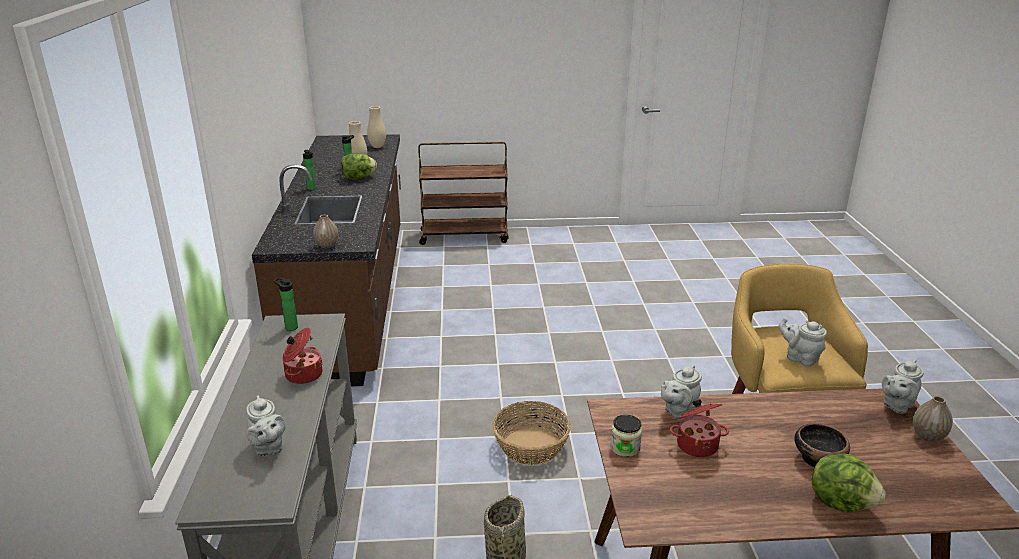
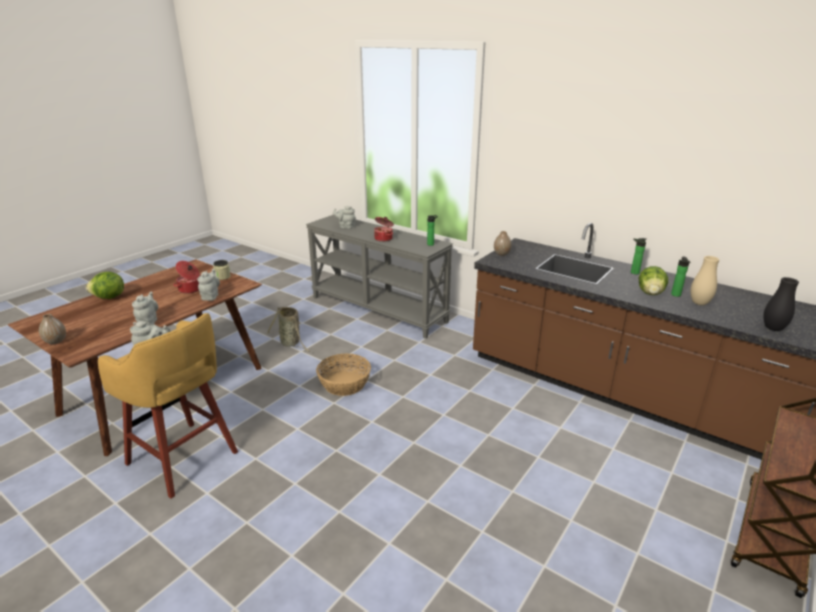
camera: 130 degrees right, 0 degrees up
beige vase [367,106,386,148] -> black vase [763,277,799,331]
bowl [794,423,850,468] -> none
grey teapot [882,360,924,414] -> grey teapot moved to [132,291,158,325]

